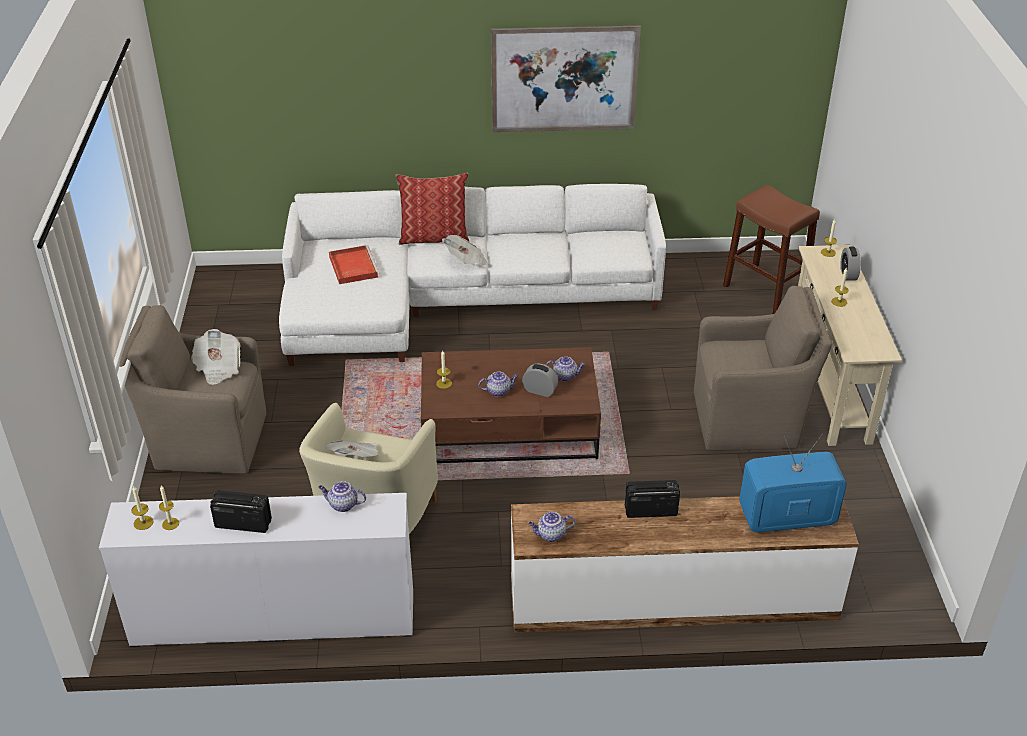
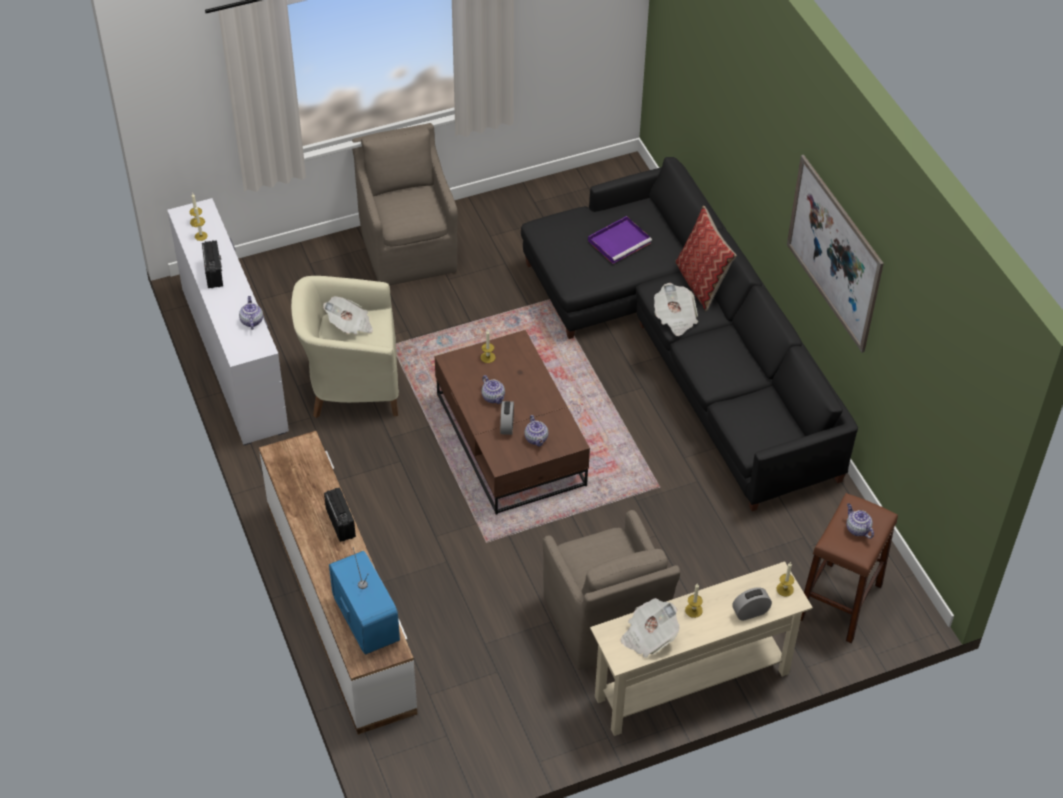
camera: 70 degrees right, 10 degrees up
newspaper [191,329,241,385] -> newspaper moved to [620,598,680,658]
white sofa [279,184,666,366] -> black sofa [521,157,858,511]
red tray [329,245,379,284] -> purple tray [588,216,652,264]
teapot [528,512,575,542] -> teapot moved to [846,503,874,539]

